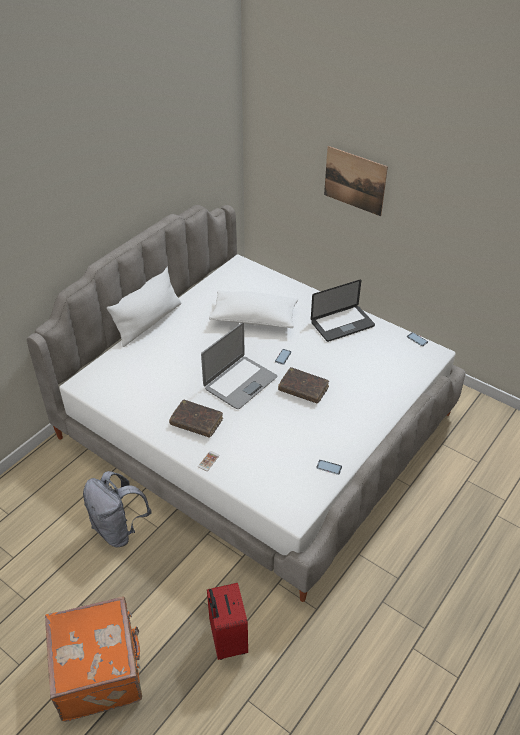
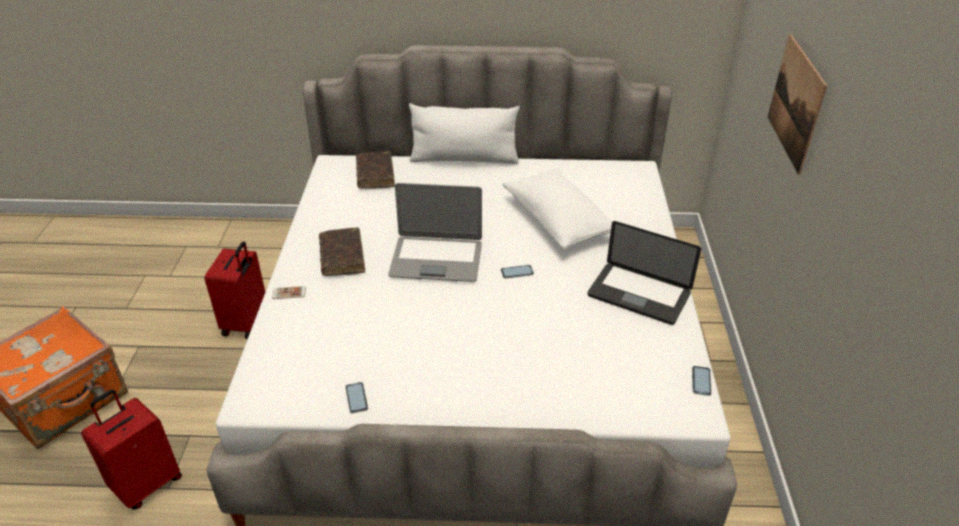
camera: 55 degrees right, 5 degrees down
grey backpack [83,471,152,547] -> red suitcase [205,241,265,339]
brown book [278,367,329,404] -> brown book moved to [356,151,395,189]

